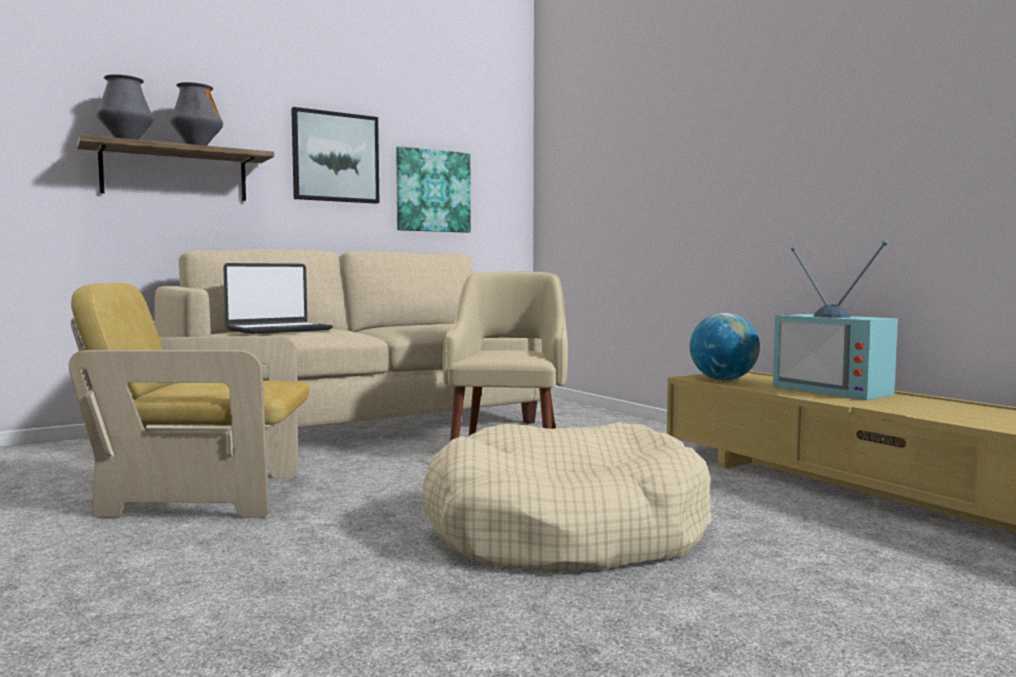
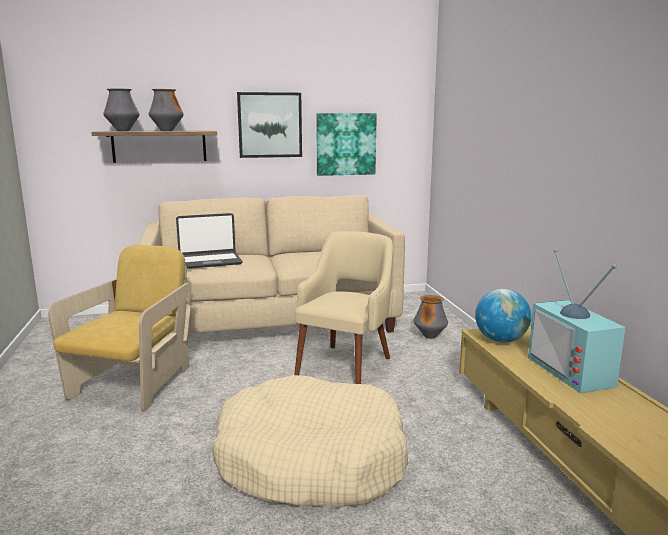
camera: 20 degrees right, 10 degrees up
yellow armchair [69,283,309,518] -> yellow armchair turned 90 degrees clockwise [48,245,192,411]
none -> vase [414,295,448,339]

